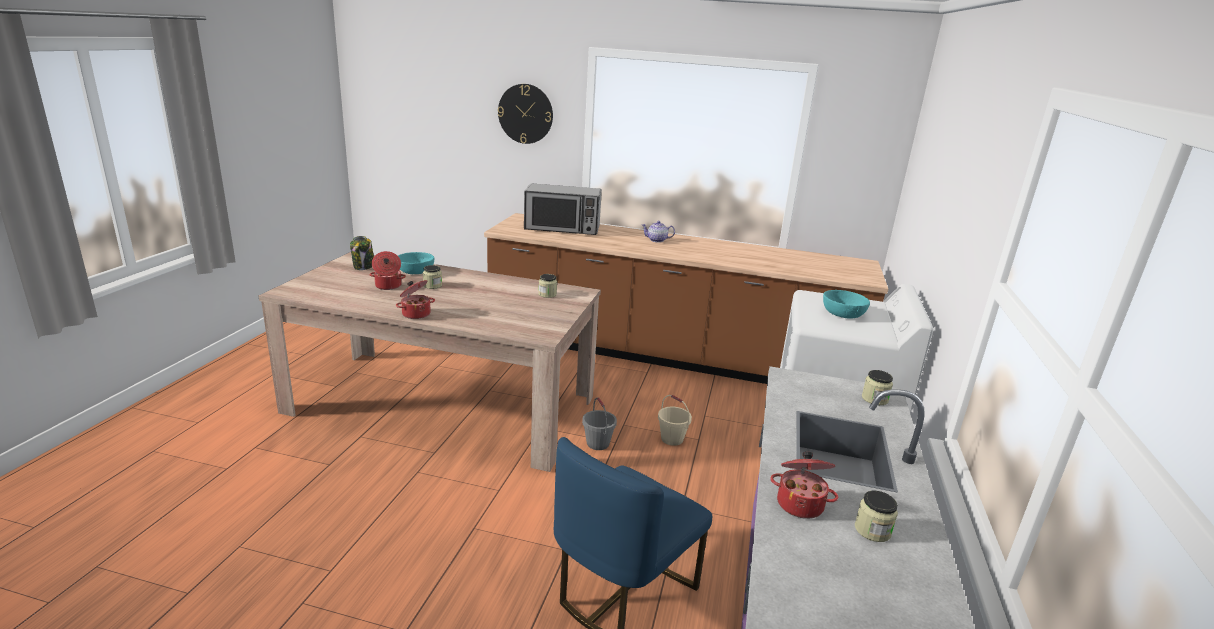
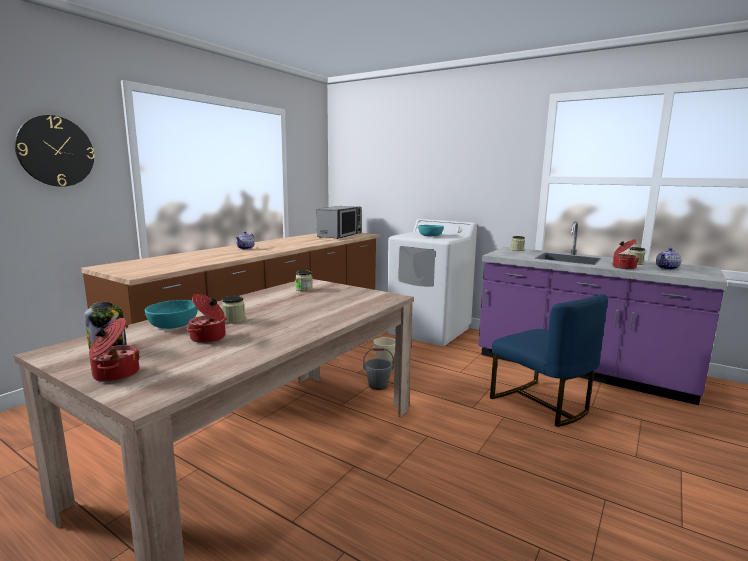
camera: 70 degrees left, 10 degrees down
cooking pot [396,280,435,319] -> cooking pot moved to [89,318,140,382]
microwave [524,183,602,235] -> microwave moved to [317,206,361,239]
none -> teapot [656,248,682,270]

